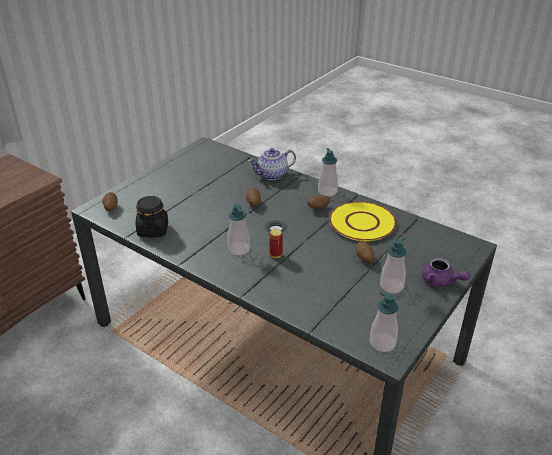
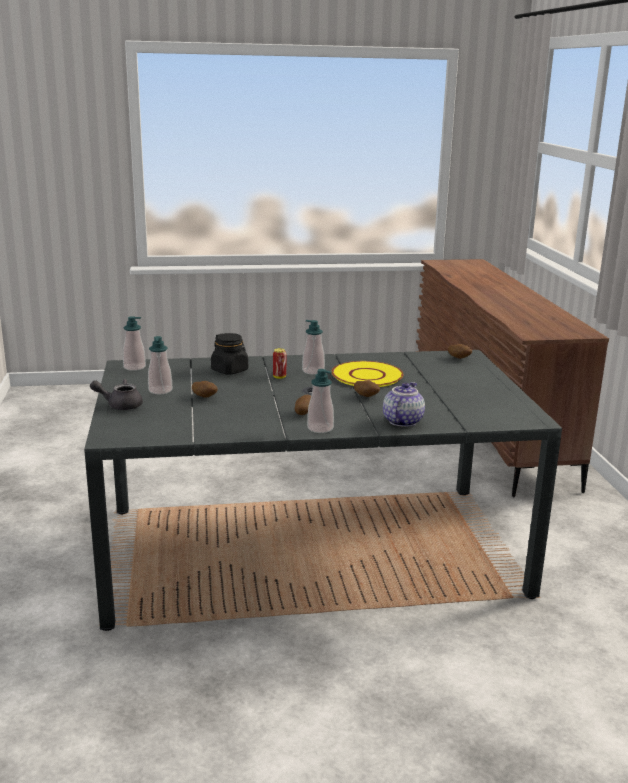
camera: 135 degrees right, 15 degrees down
black jar [136,196,168,237] -> black jar moved to [211,333,248,375]
yellow plate [329,201,397,241] -> yellow plate moved to [331,361,404,387]
purple teapot [422,257,471,287] -> grey teapot [90,379,143,410]

